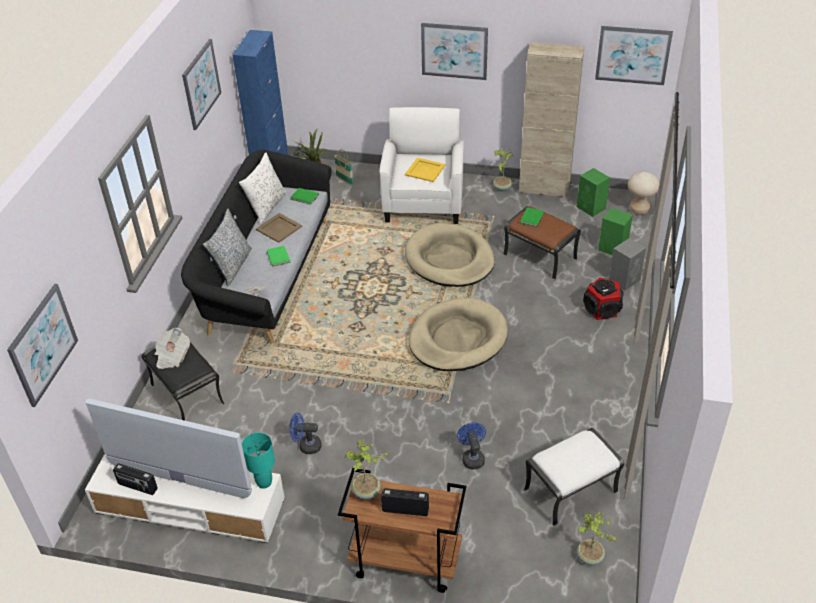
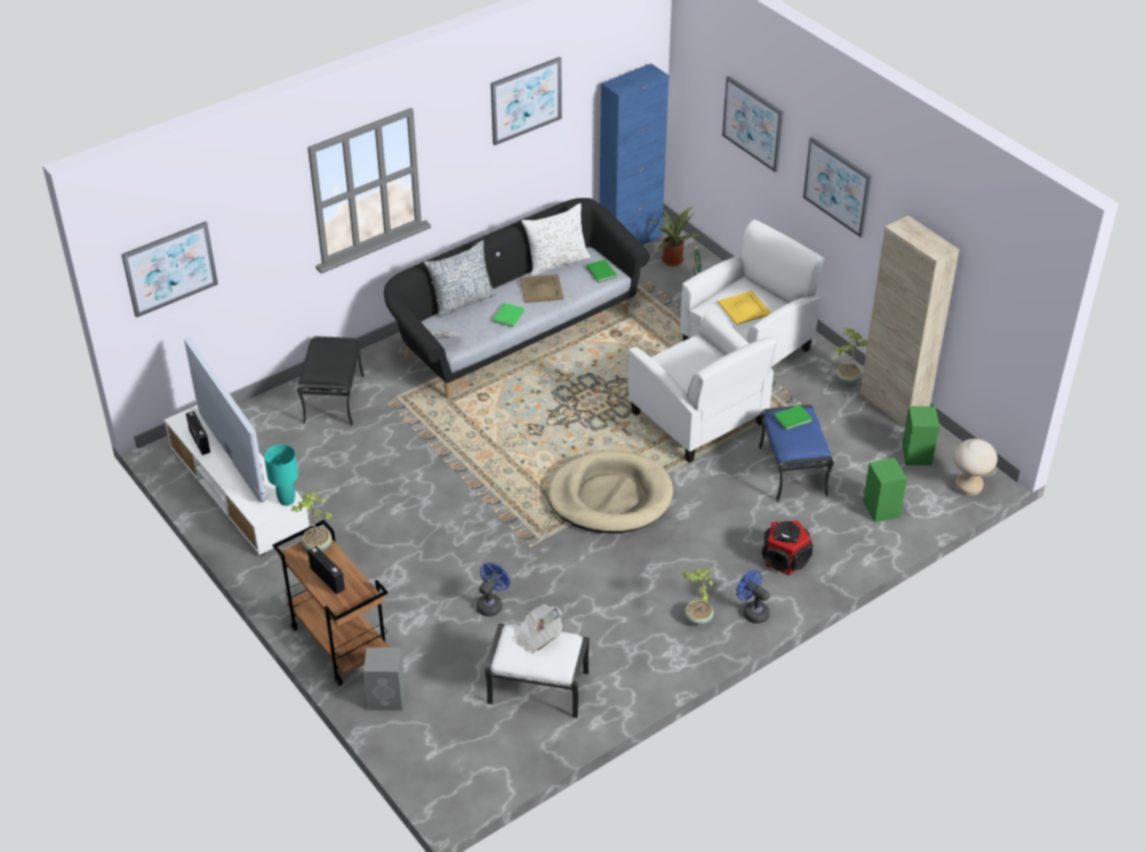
camera: 40 degrees right, 0 degrees up
newspaper [155,328,190,369] -> newspaper moved to [513,604,563,654]
blue fan [290,413,322,454] -> blue fan moved to [736,570,770,624]
beige dog bed [405,223,495,287] -> white armchair [628,310,777,463]
brown ottoman [504,206,581,279] -> blue ottoman [759,405,834,502]
potted plant [577,511,616,565] -> potted plant moved to [682,568,714,625]
picture [595,26,673,85] -> picture moved to [722,76,783,173]
grey speaker [609,238,646,291] -> grey speaker moved to [364,647,405,711]

